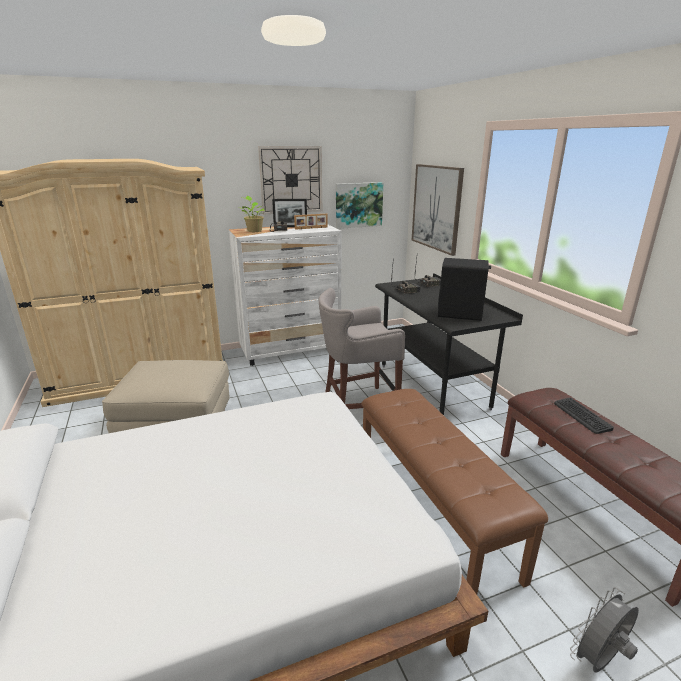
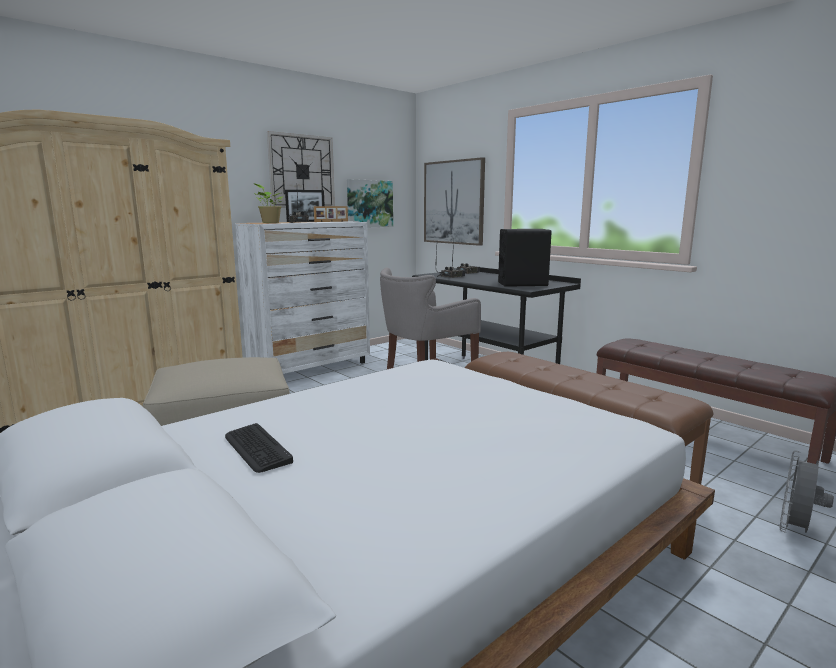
camera: 20 degrees left, 10 degrees down
keyboard [554,397,614,434] -> keyboard moved to [225,423,293,473]

